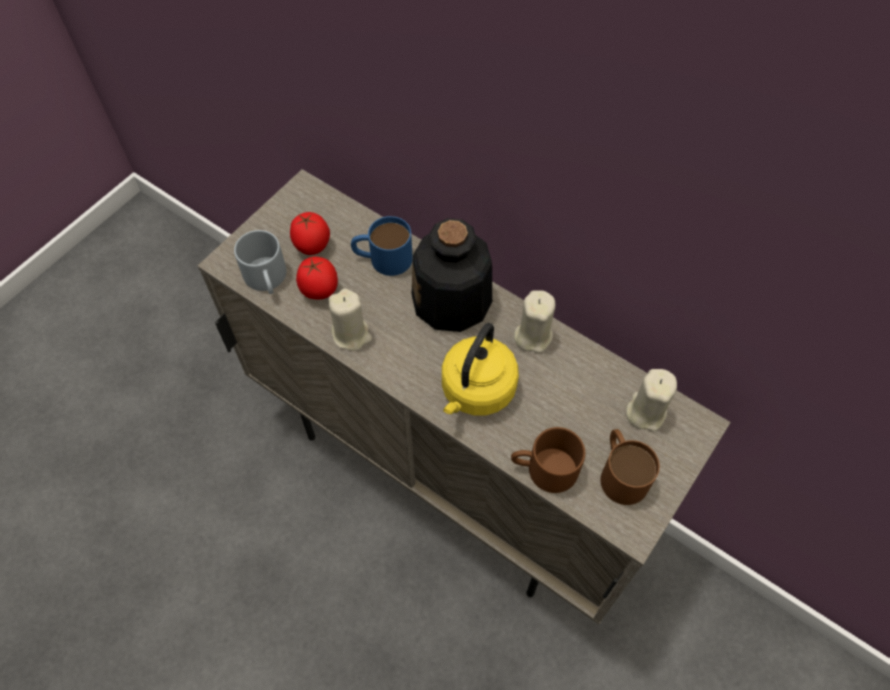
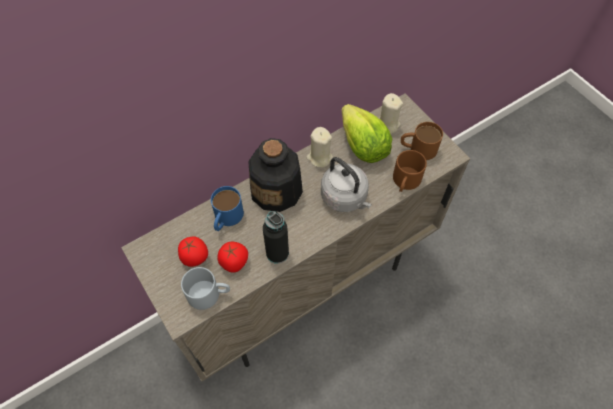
camera: 70 degrees left, 0 degrees up
beige candle [329,289,372,351] -> black bottle [263,211,289,264]
yellow kettle [442,323,519,415] -> grey kettle [321,157,372,212]
none -> lettuce [342,104,392,163]

